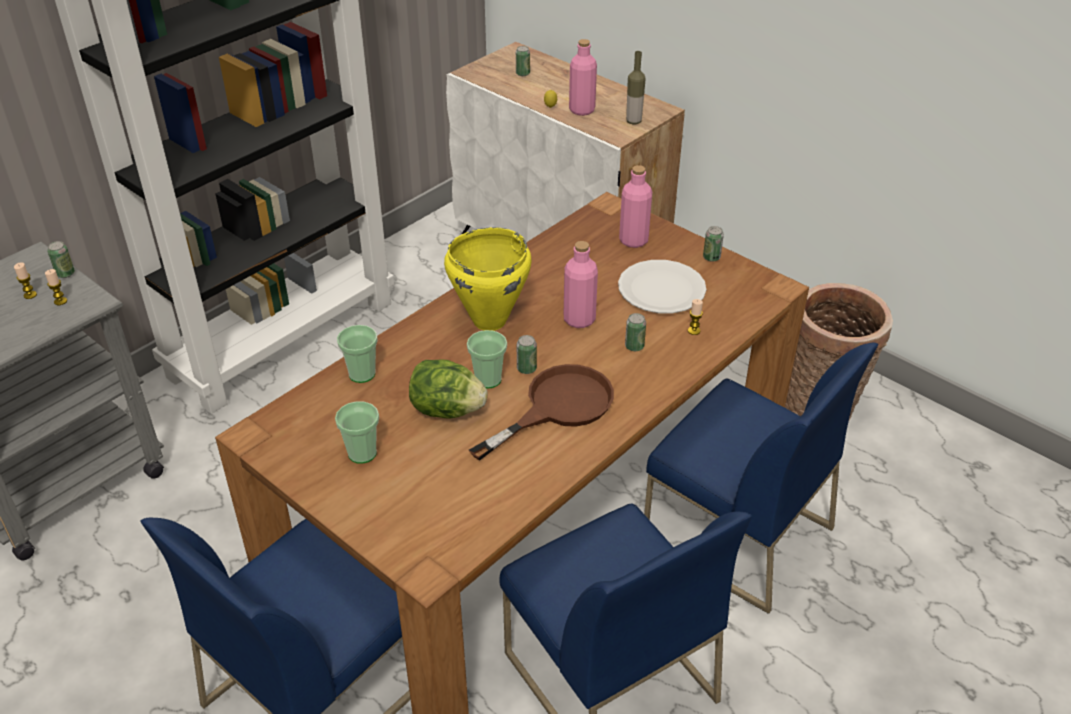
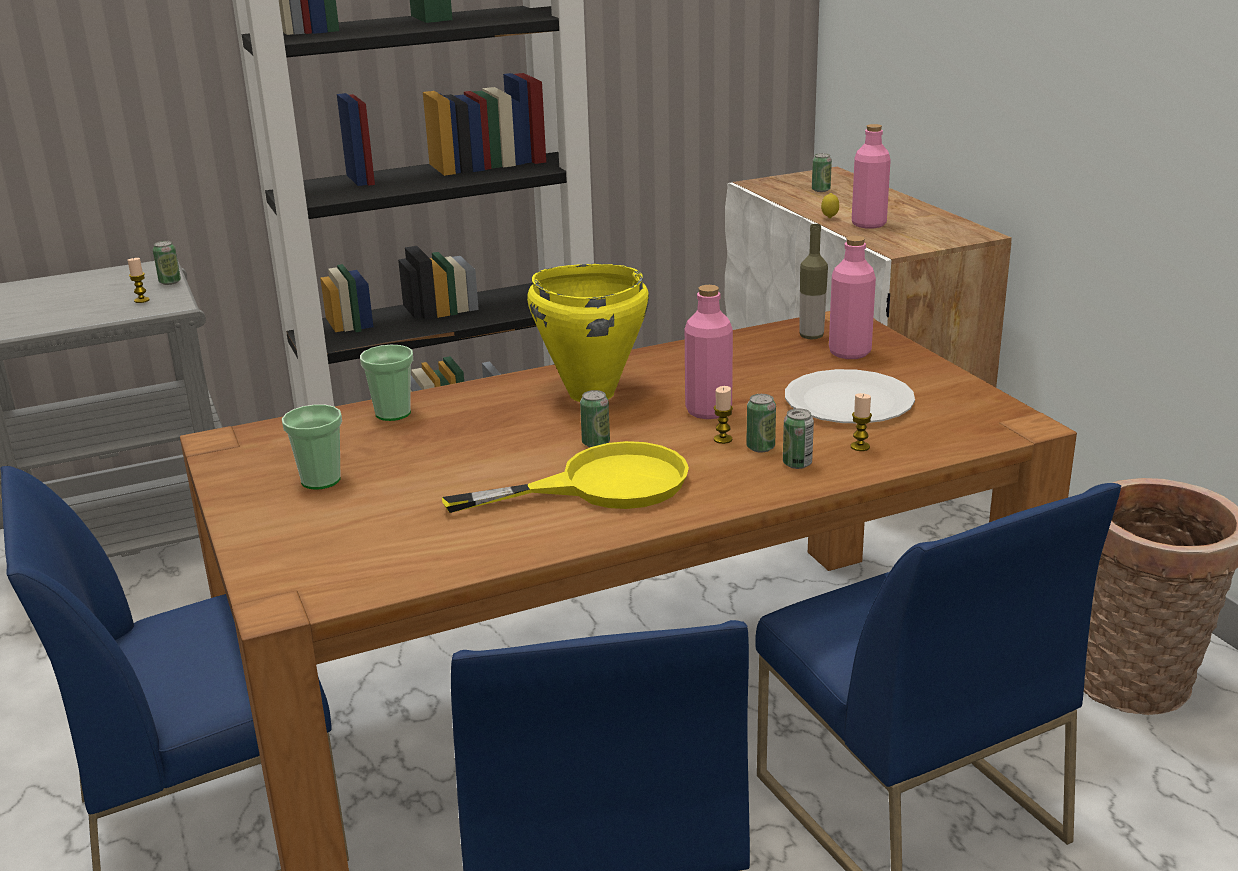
camera: 25 degrees right, 15 degrees down
candle [14,262,37,299] -> candle moved to [714,386,733,444]
lettuce [409,359,488,418] -> none
cup [467,330,507,388] -> none
brown frying pan [469,364,614,461] -> yellow frying pan [442,441,689,513]
bottle [626,51,646,124] -> bottle moved to [799,224,828,339]
can [703,226,724,262] -> can moved to [783,408,814,469]

